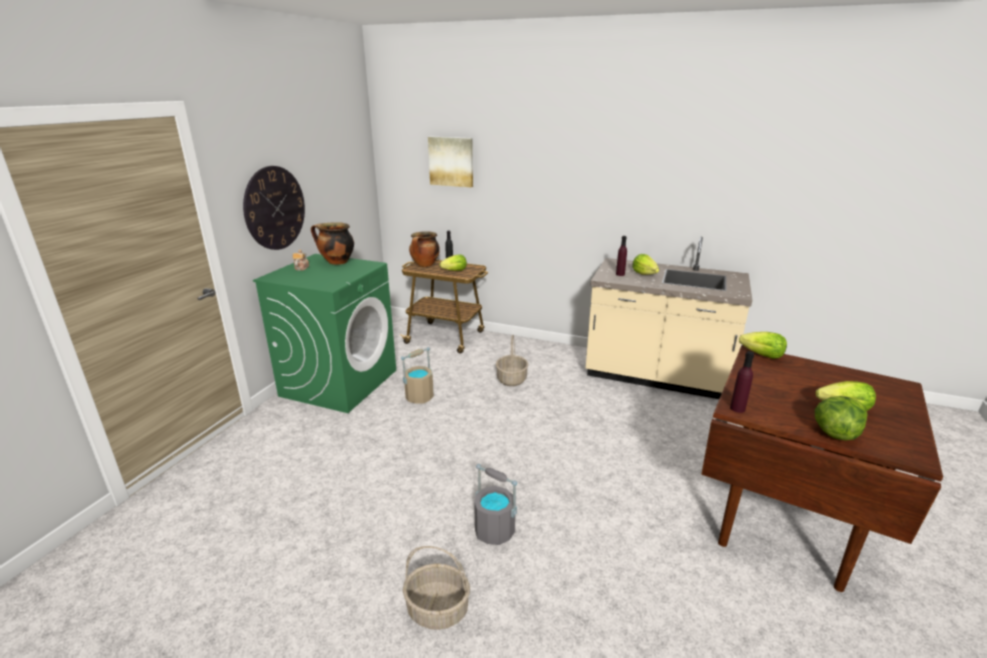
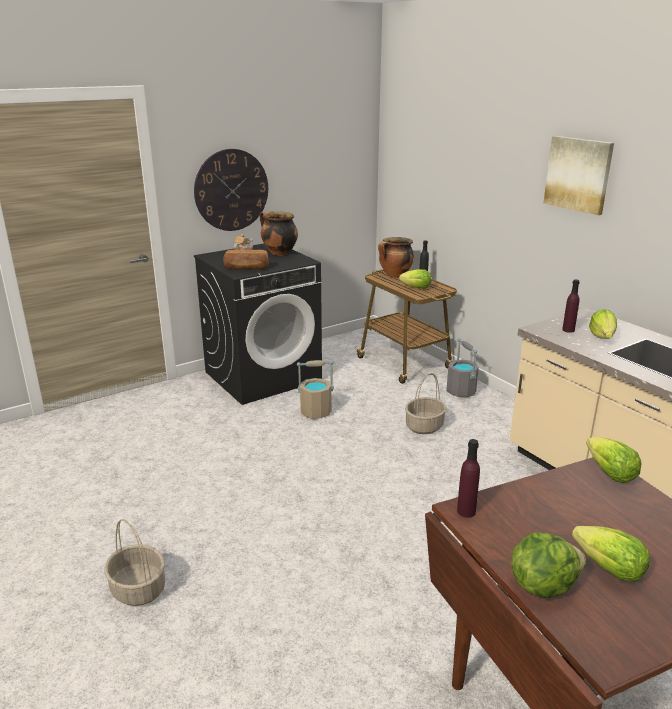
camera: 35 degrees right, 0 degrees up
green washing machine [253,254,396,413] -> black washing machine [194,244,322,405]
picture [428,137,473,187] -> picture moved to [543,136,614,215]
grey bucket [474,464,517,545] -> grey bucket moved to [446,338,479,397]
none -> bread [223,250,268,270]

